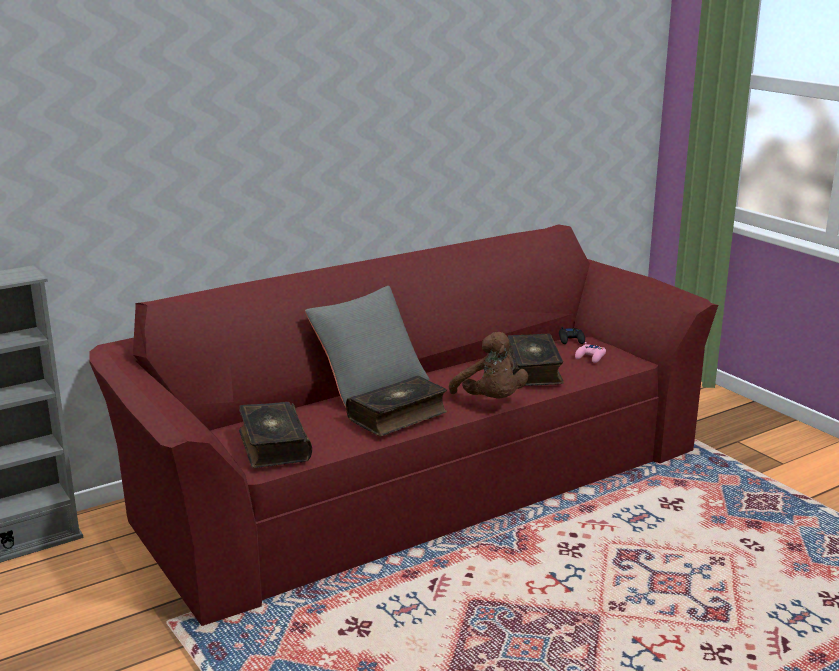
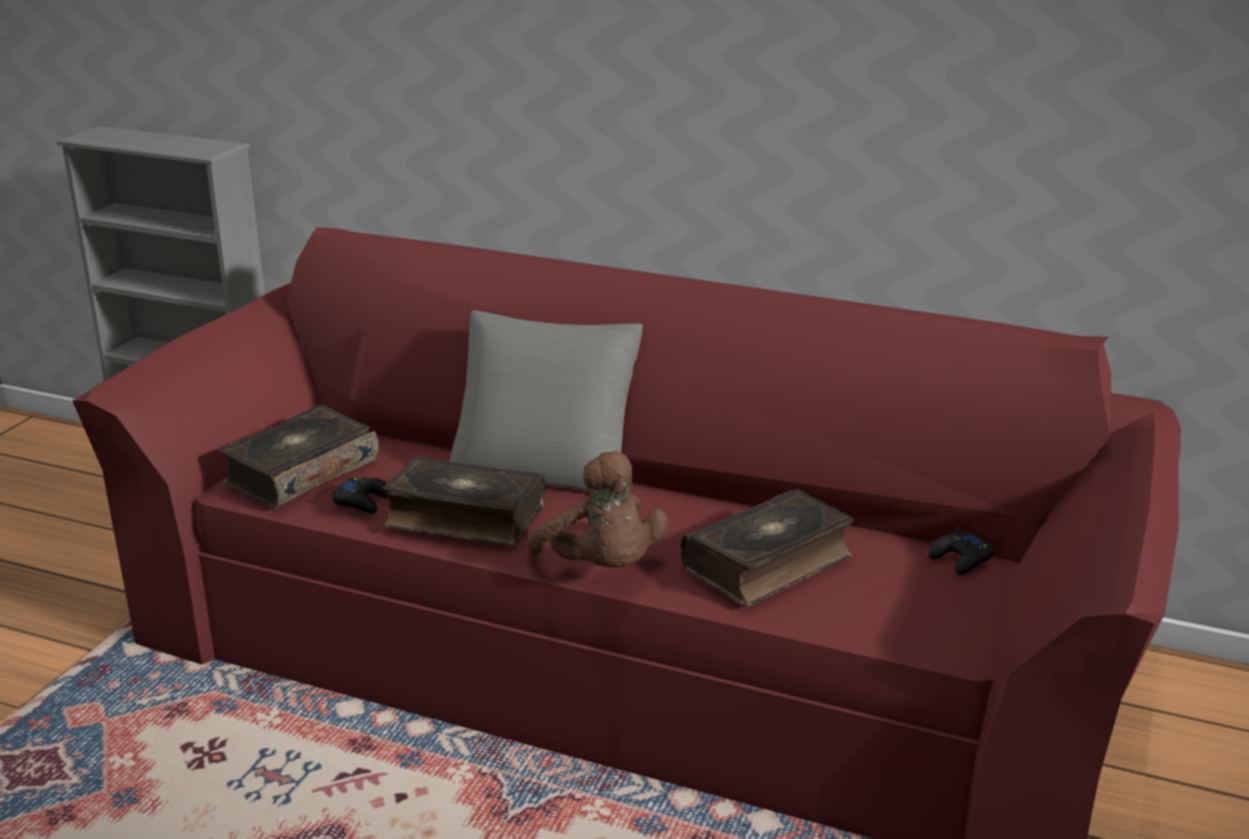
camera: 55 degrees right, 5 degrees up
brown plush toy [449,332,528,399] -> brown plush toy turned 60 degrees counterclockwise [527,451,668,568]
pink game controller [575,342,606,363] -> none
none -> black game controller [331,477,388,514]

